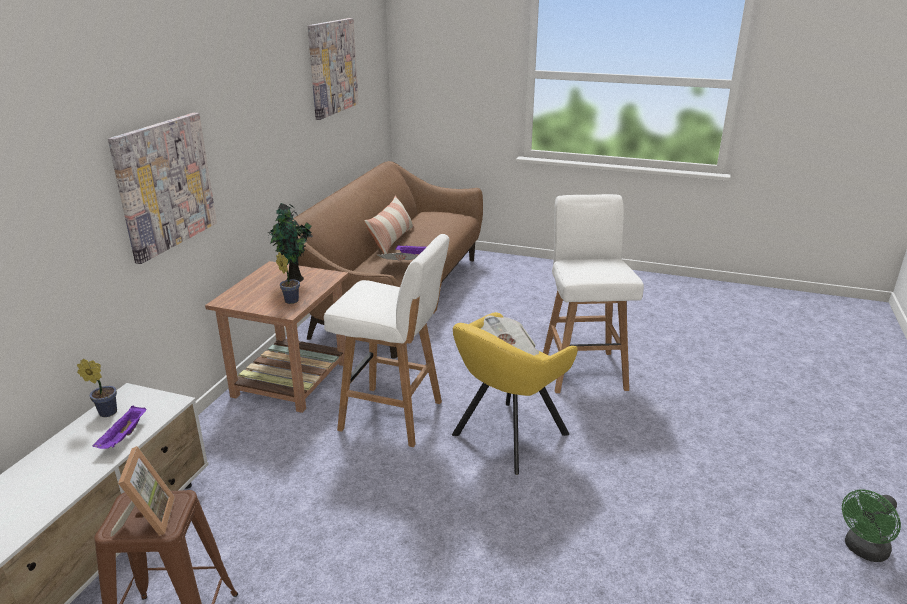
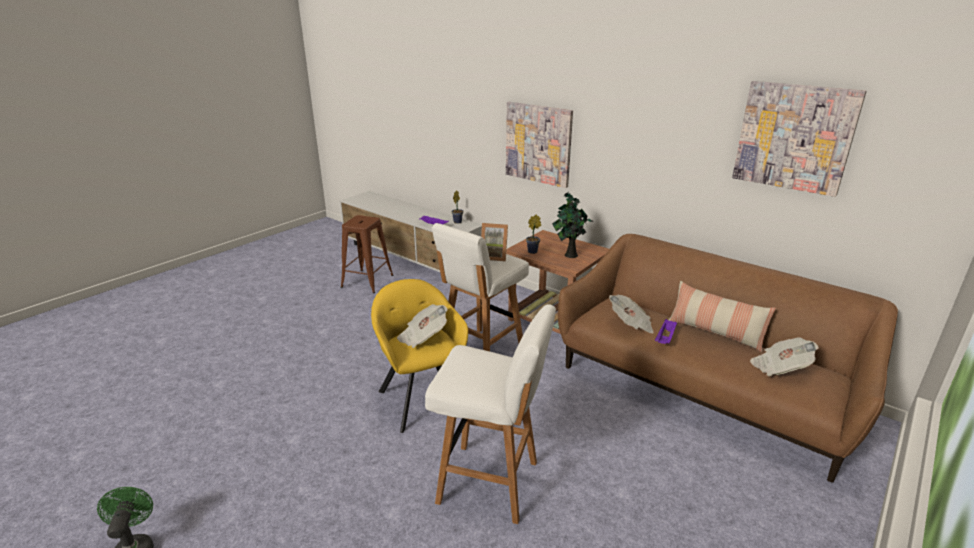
camera: 110 degrees right, 0 degrees up
picture frame [111,446,175,537] -> picture frame moved to [481,223,508,261]
none -> newspaper [750,337,819,376]

